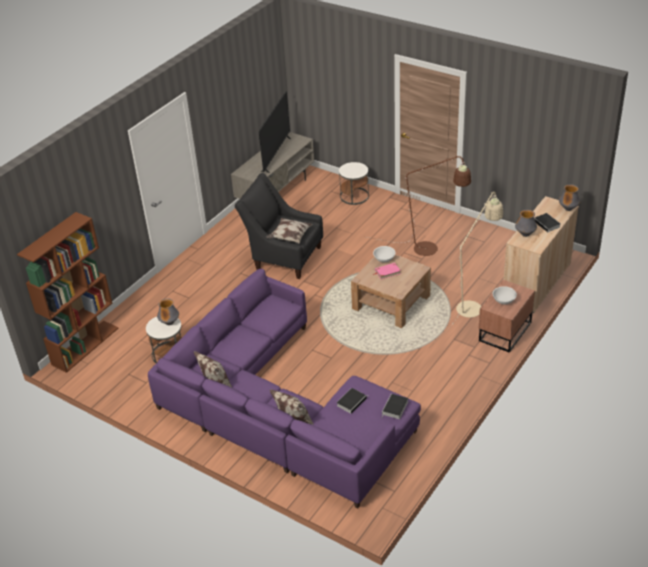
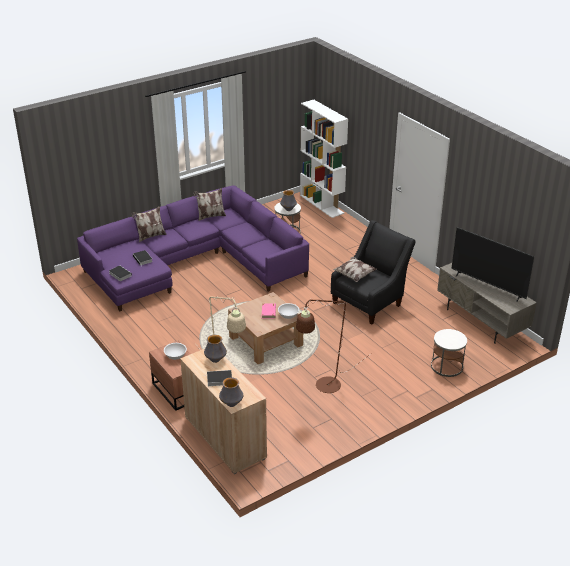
camera: 110 degrees right, 5 degrees down
brown bookcase [17,212,119,373] -> white bookcase [300,100,348,218]

